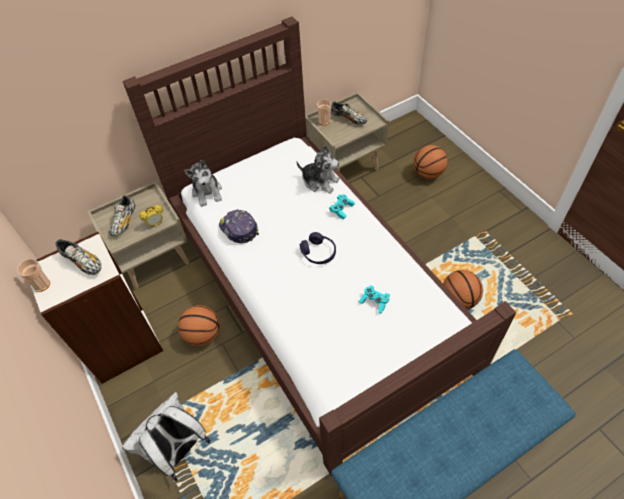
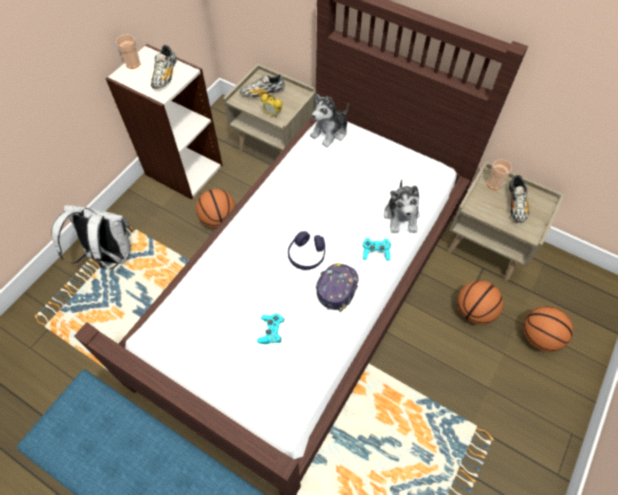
camera: 60 degrees right, 5 degrees up
cap [219,209,259,243] -> cap moved to [316,263,359,312]
basketball [443,270,483,309] -> basketball moved to [457,280,503,325]

